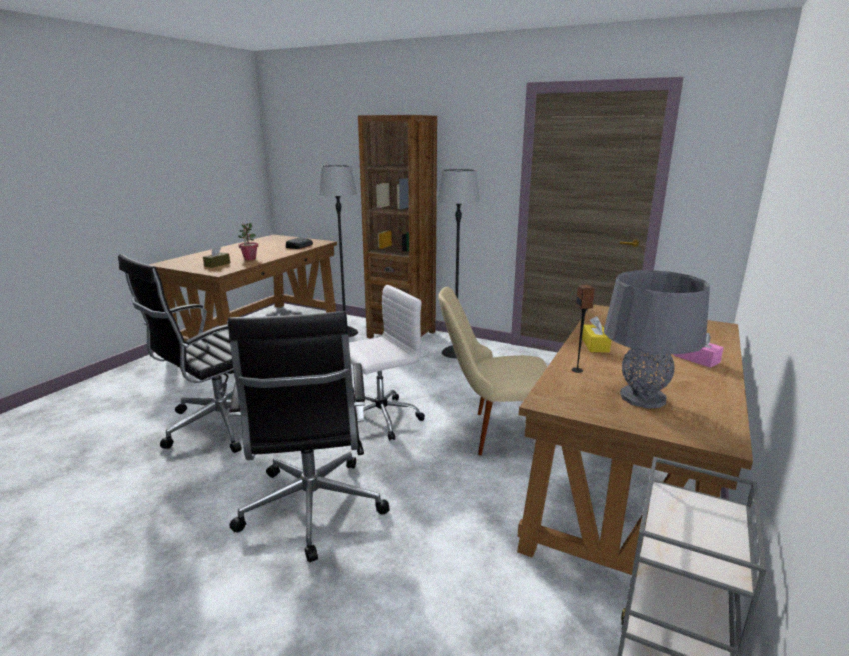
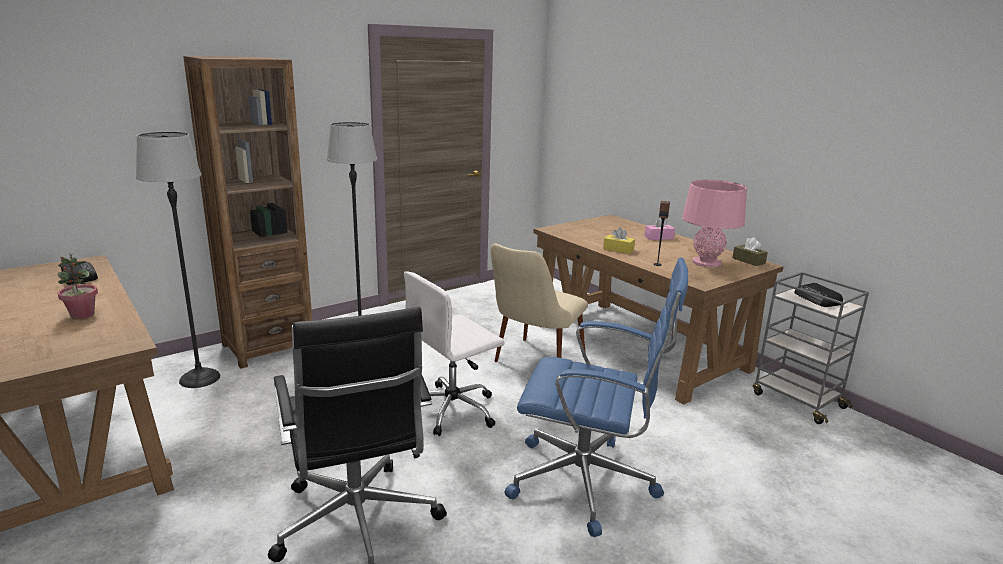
camera: 65 degrees left, 0 degrees up
brown tissue box [203,246,230,268] -> brown tissue box moved to [732,237,768,266]
black office chair [227,311,390,562] -> blue office chair [505,258,688,537]
white office chair [349,285,425,441] -> white office chair turned 120 degrees counterclockwise [404,271,504,436]
grey table lamp [604,270,710,409] -> pink table lamp [682,180,747,268]
none -> radio [794,283,843,307]

